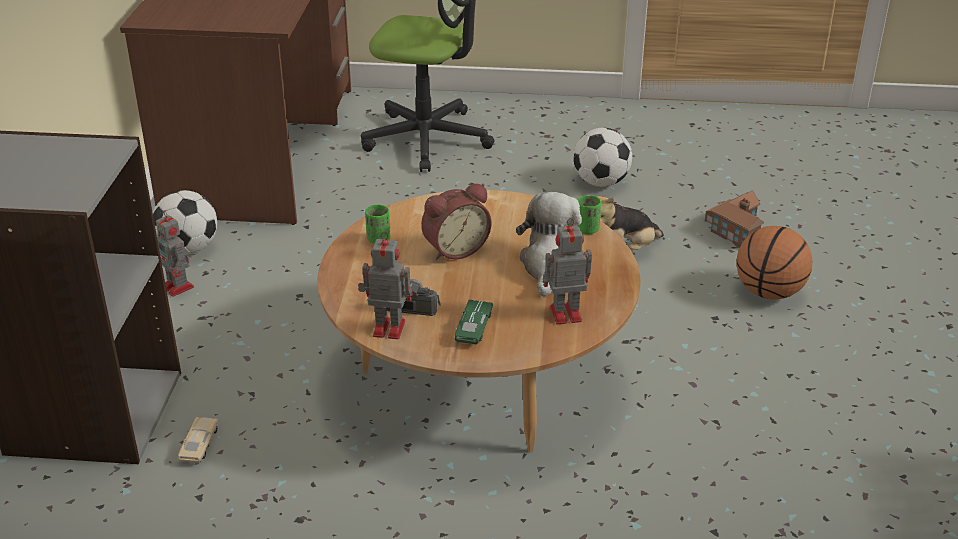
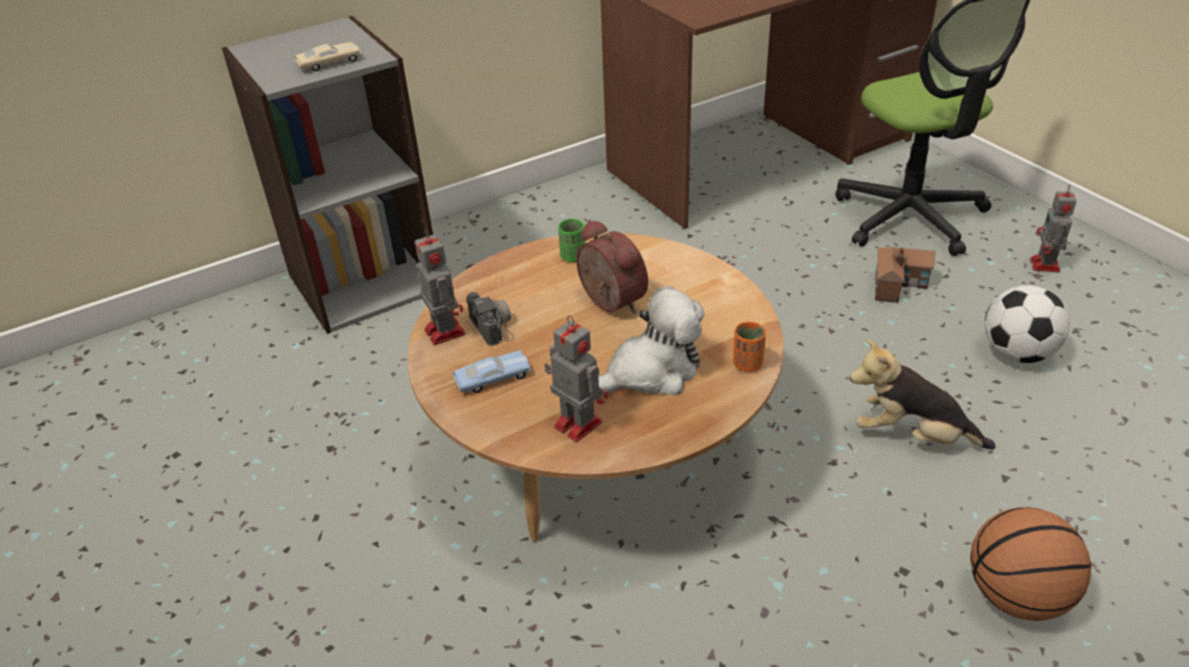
camera: 55 degrees right, 5 degrees up
football [153,190,217,255] -> none
toy robot [156,210,194,297] -> toy robot moved to [1030,185,1077,272]
beige toy car [178,417,219,463] -> beige toy car moved to [294,42,361,71]
alarm clock [421,183,491,260] -> alarm clock turned 150 degrees counterclockwise [576,219,648,313]
green toy car [455,300,493,345] -> blue toy car [452,350,531,393]
green cup [578,195,601,235] -> orange cup [733,322,766,372]
toy house [705,190,764,247] -> toy house moved to [875,247,936,303]

